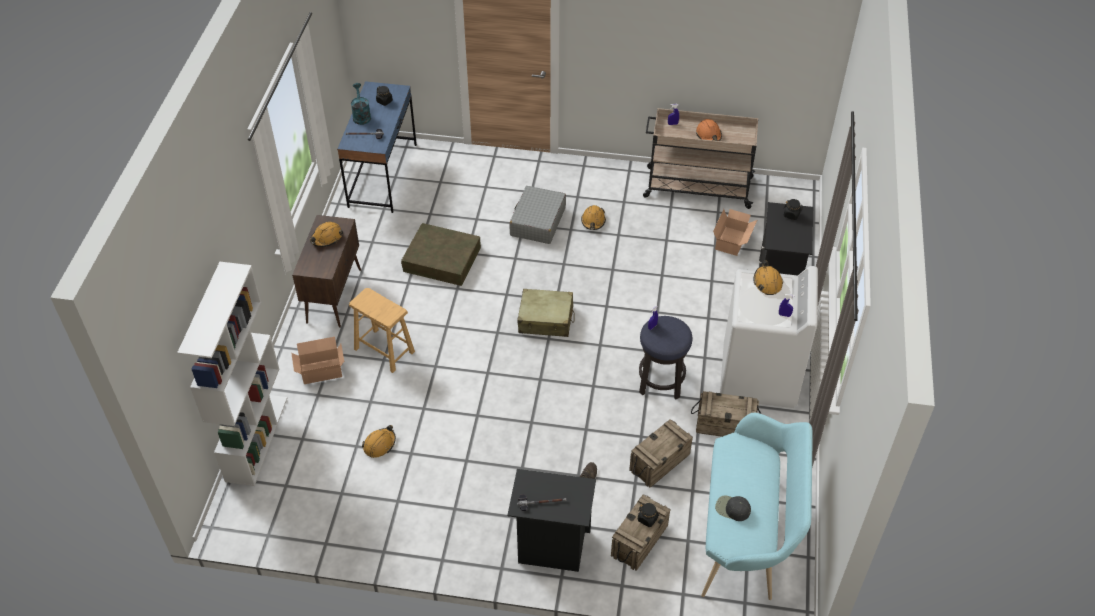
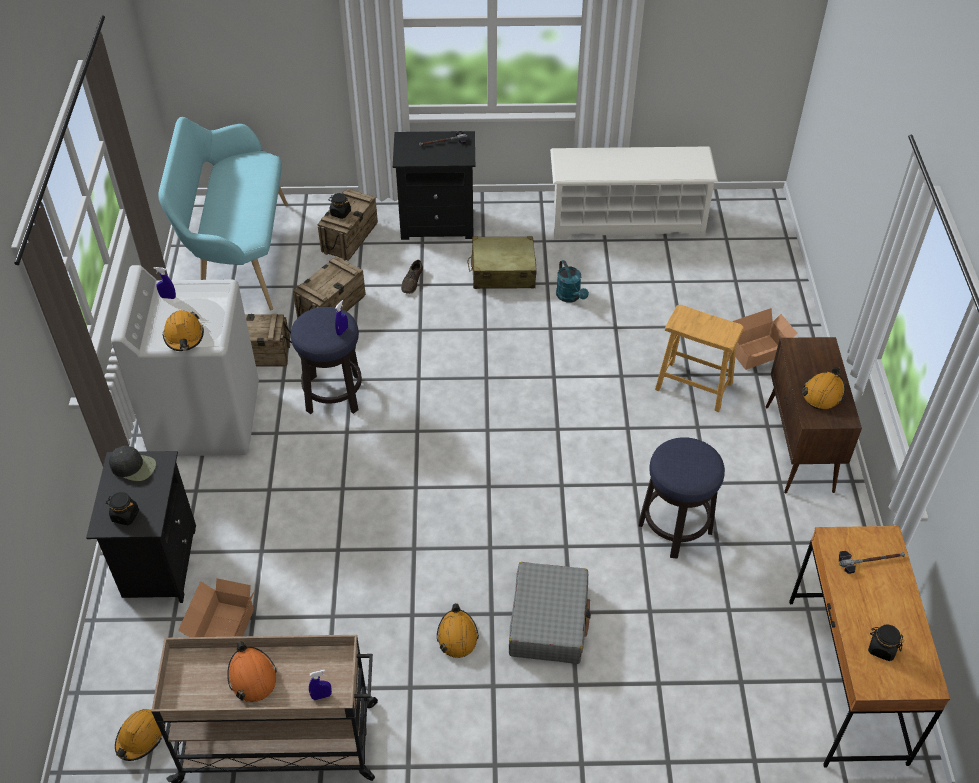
camera: 170 degrees right, 0 degrees up
white bookcase [177,262,287,486] -> none
blue desk [337,81,417,213] -> brown desk [789,526,950,767]
turquoise watering can [351,83,371,125] -> turquoise watering can moved to [556,260,589,302]
orange hard hat [362,425,396,458] -> orange hard hat moved to [115,709,165,761]
brown storage box [401,223,481,286] -> stool [639,437,725,559]
beige suitcase [517,289,575,337] -> beige suitcase moved to [467,236,537,289]
black cap [715,496,751,521] -> black cap moved to [109,446,156,481]
none -> white shoe rack [550,147,718,239]

